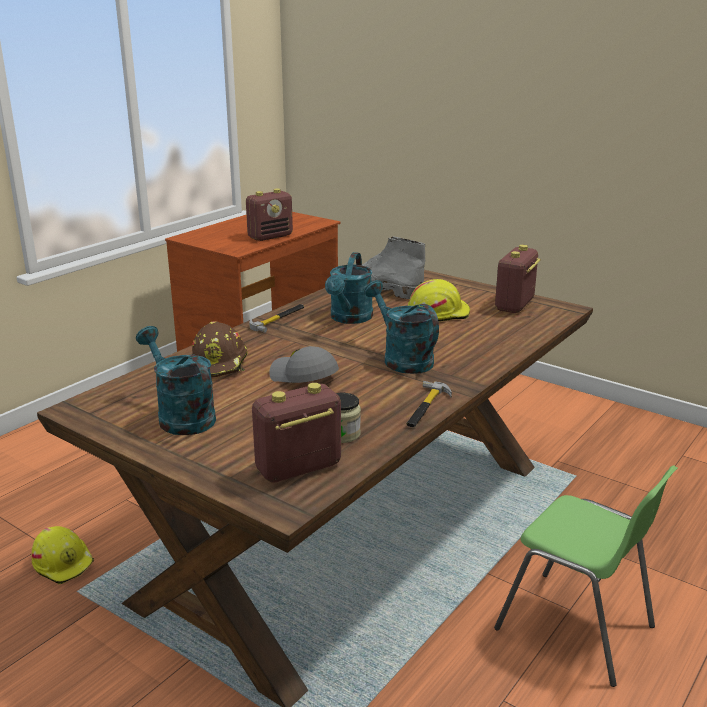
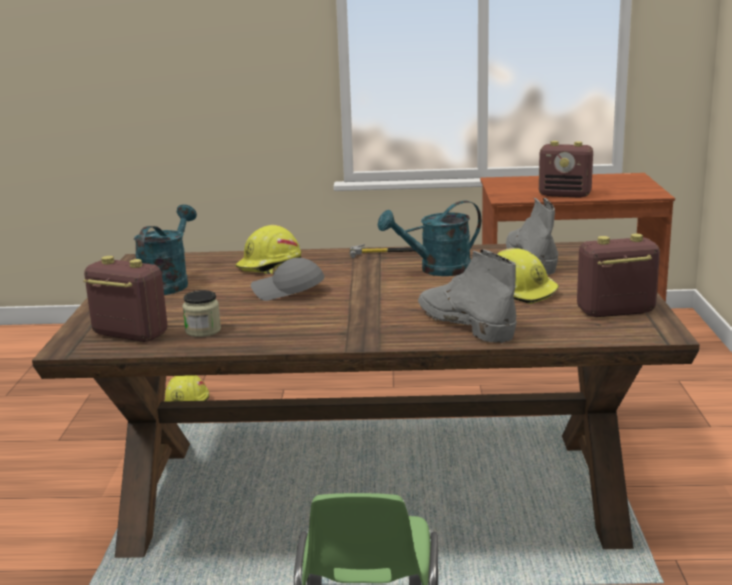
camera: 55 degrees right, 5 degrees down
brown hard hat [192,321,247,377] -> yellow hard hat [236,225,301,274]
grey cap [270,346,339,383] -> grey cap turned 90 degrees counterclockwise [251,258,324,301]
turquoise watering can [364,280,439,374] -> none
hammer [406,381,452,427] -> none
none -> grey boot [418,249,517,344]

